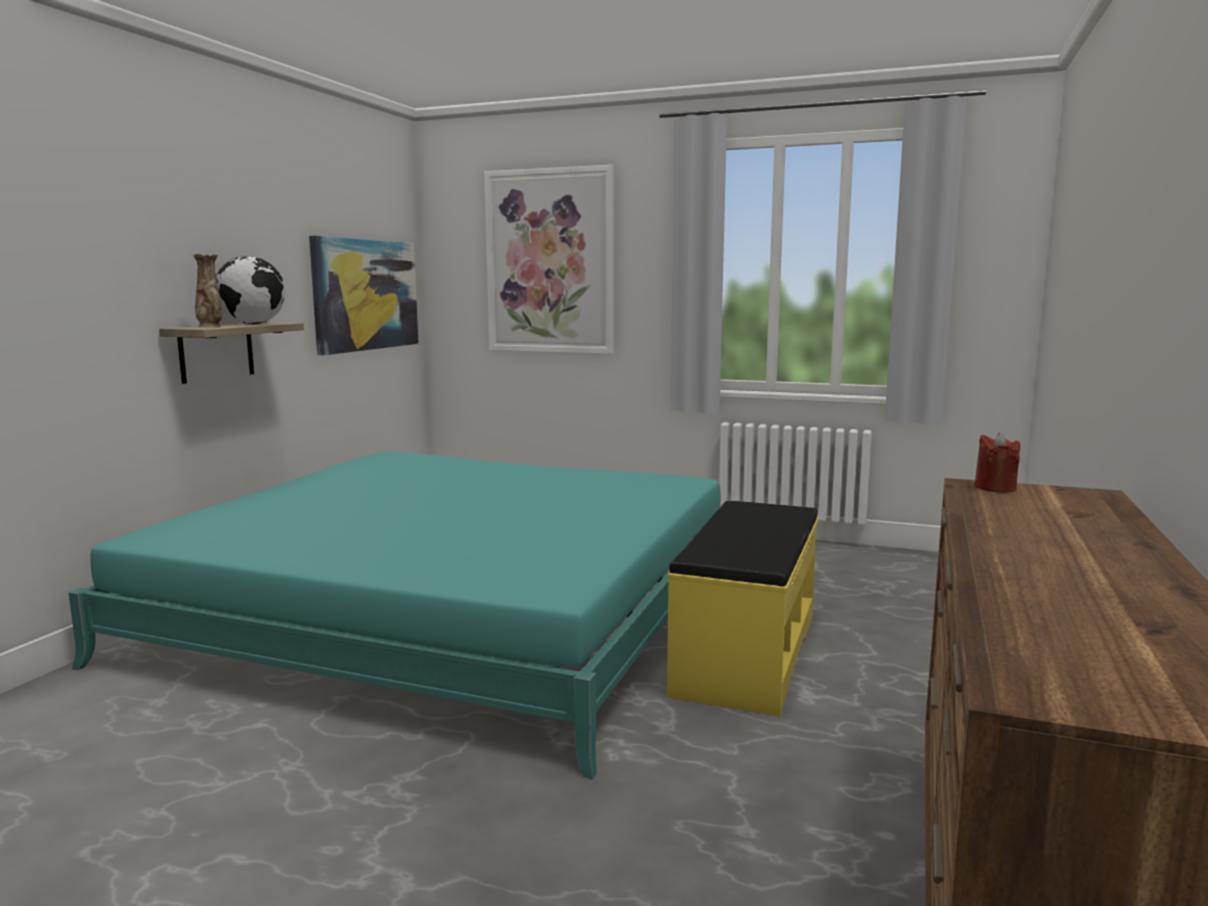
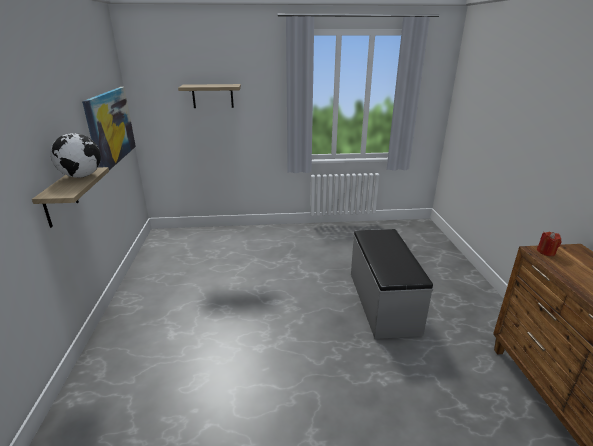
camera: 25 degrees left, 15 degrees up
turquoise bed [68,452,721,779] -> none
vase [192,254,222,328] -> none
picture [484,165,614,354] -> shelf [178,84,241,108]
yellow bench [667,501,818,716] -> grey bench [351,229,433,339]

